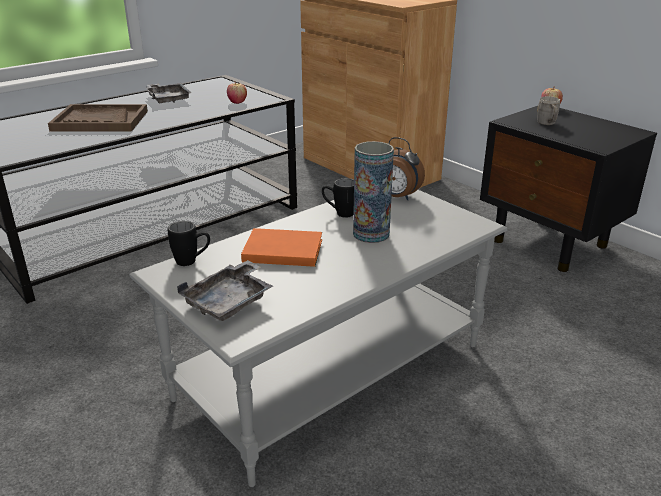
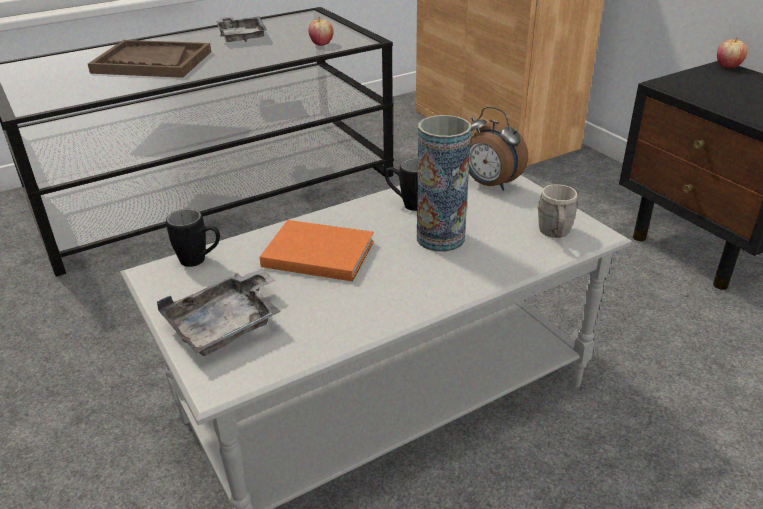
camera: 10 degrees right, 5 degrees up
grey mug [537,96,560,125] -> grey mug moved to [537,184,577,238]

